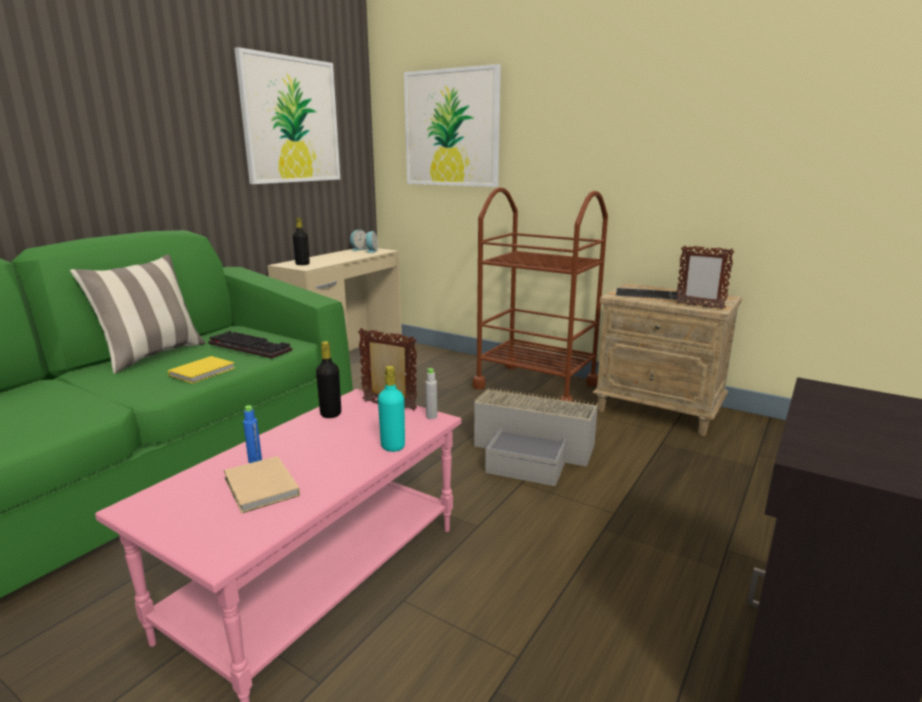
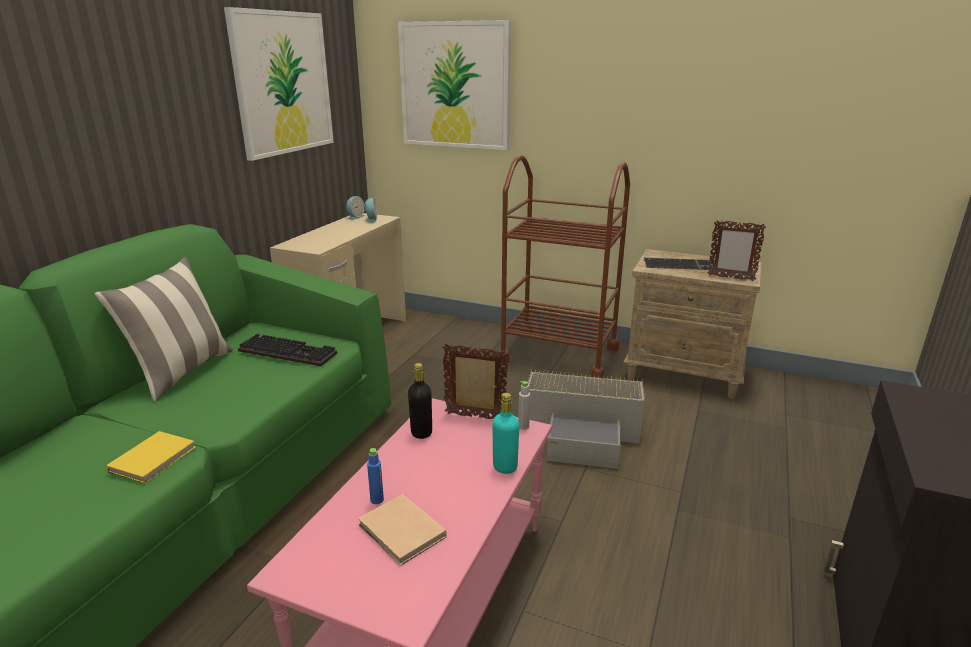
camera: 10 degrees left, 5 degrees up
yellow book [168,356,235,384] -> yellow book moved to [106,431,196,484]
black bottle [293,218,310,265] -> none

